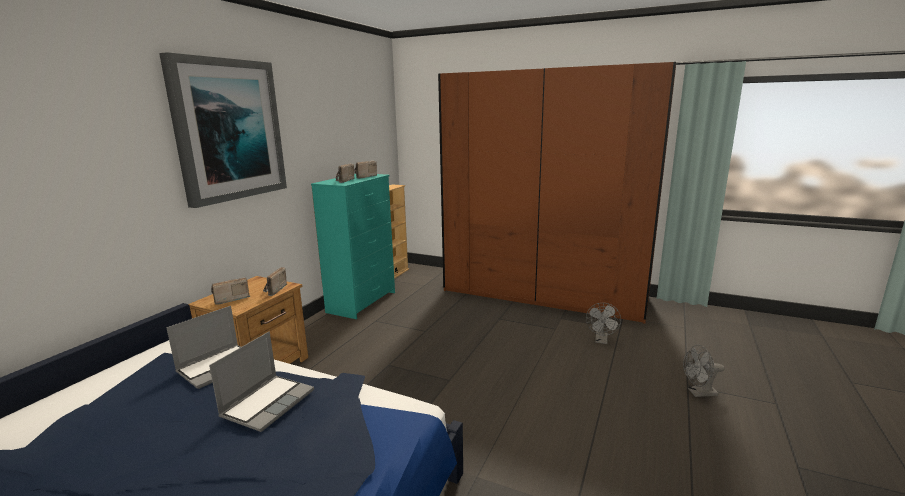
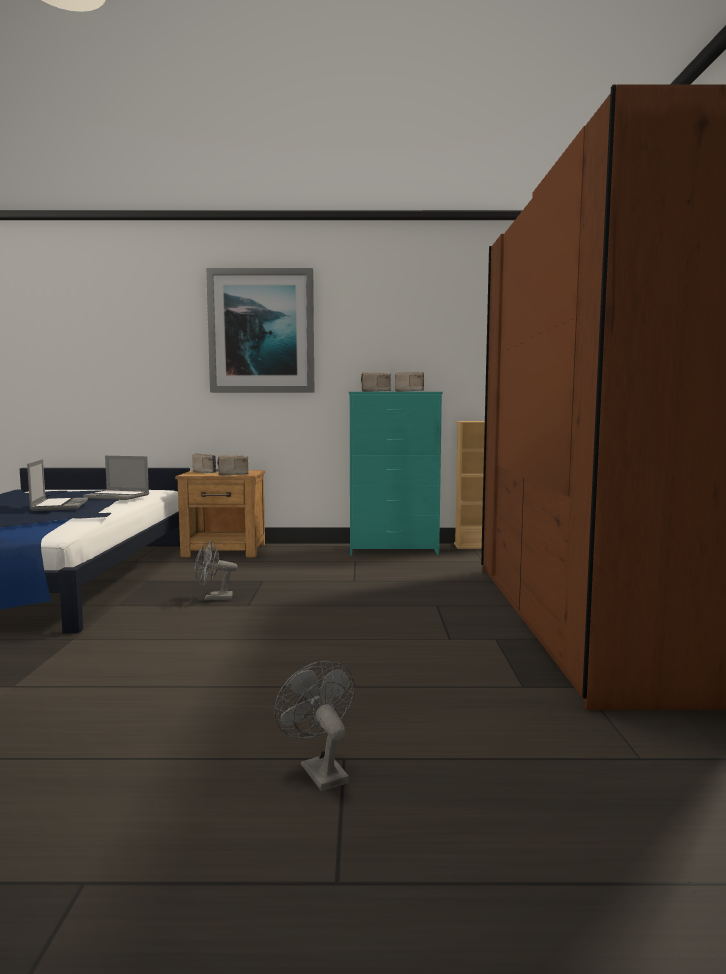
camera: 65 degrees right, 10 degrees down
laptop [209,332,314,432] -> laptop turned 105 degrees counterclockwise [27,459,88,511]
grey fan [586,303,621,344] -> grey fan moved to [194,541,238,601]

